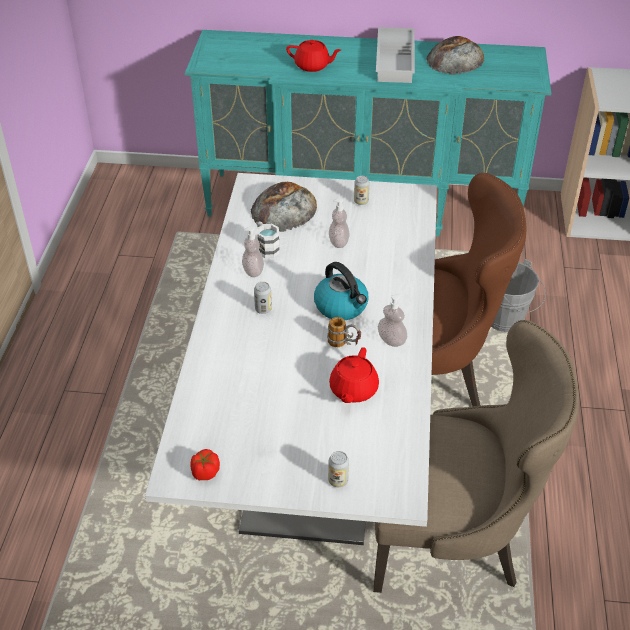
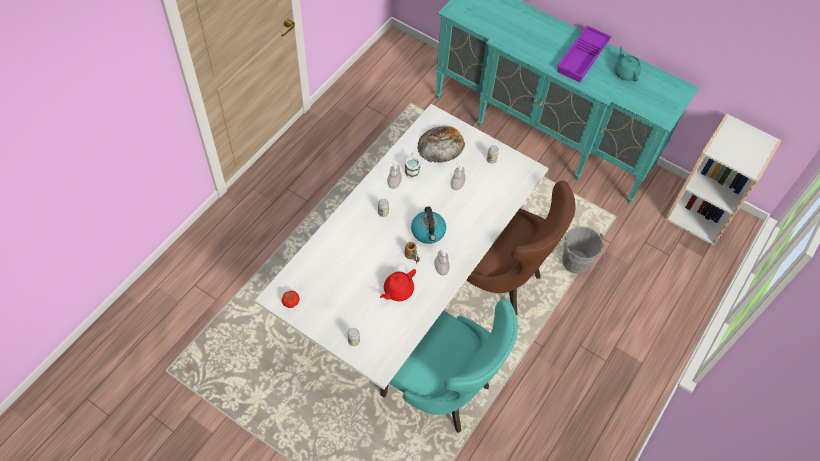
camera: 25 degrees right, 15 degrees up
red teapot [286,40,341,72] -> none
beige chair [373,320,579,593] -> turquoise chair [380,299,518,433]
white tray [376,27,415,83] -> purple tray [557,25,612,83]
bread [426,36,484,75] -> turquoise teapot [614,46,641,81]

